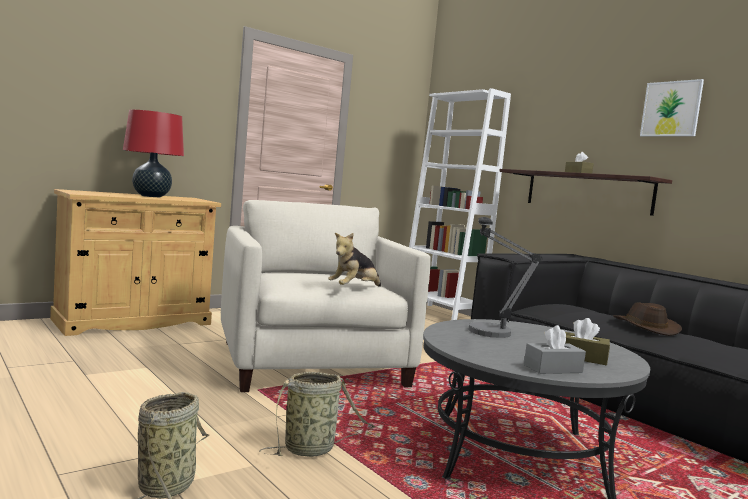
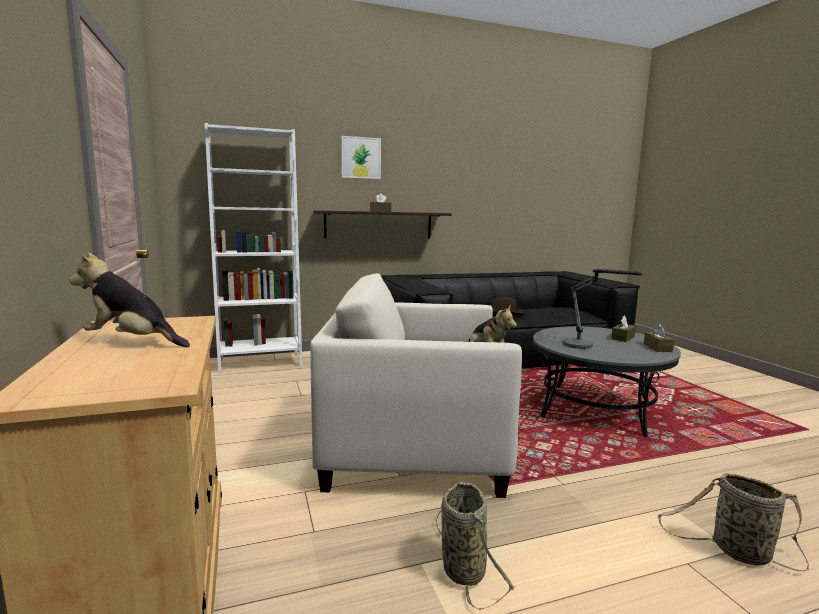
camera: 70 degrees left, 5 degrees up
red table lamp [123,110,184,197] -> plush toy [69,252,190,347]
basket [260,372,375,457] -> basket moved to [436,482,515,610]
grey tissue box [524,325,586,374] -> brown tissue box [644,323,674,352]
picture [640,79,704,137] -> picture moved to [341,136,381,179]

